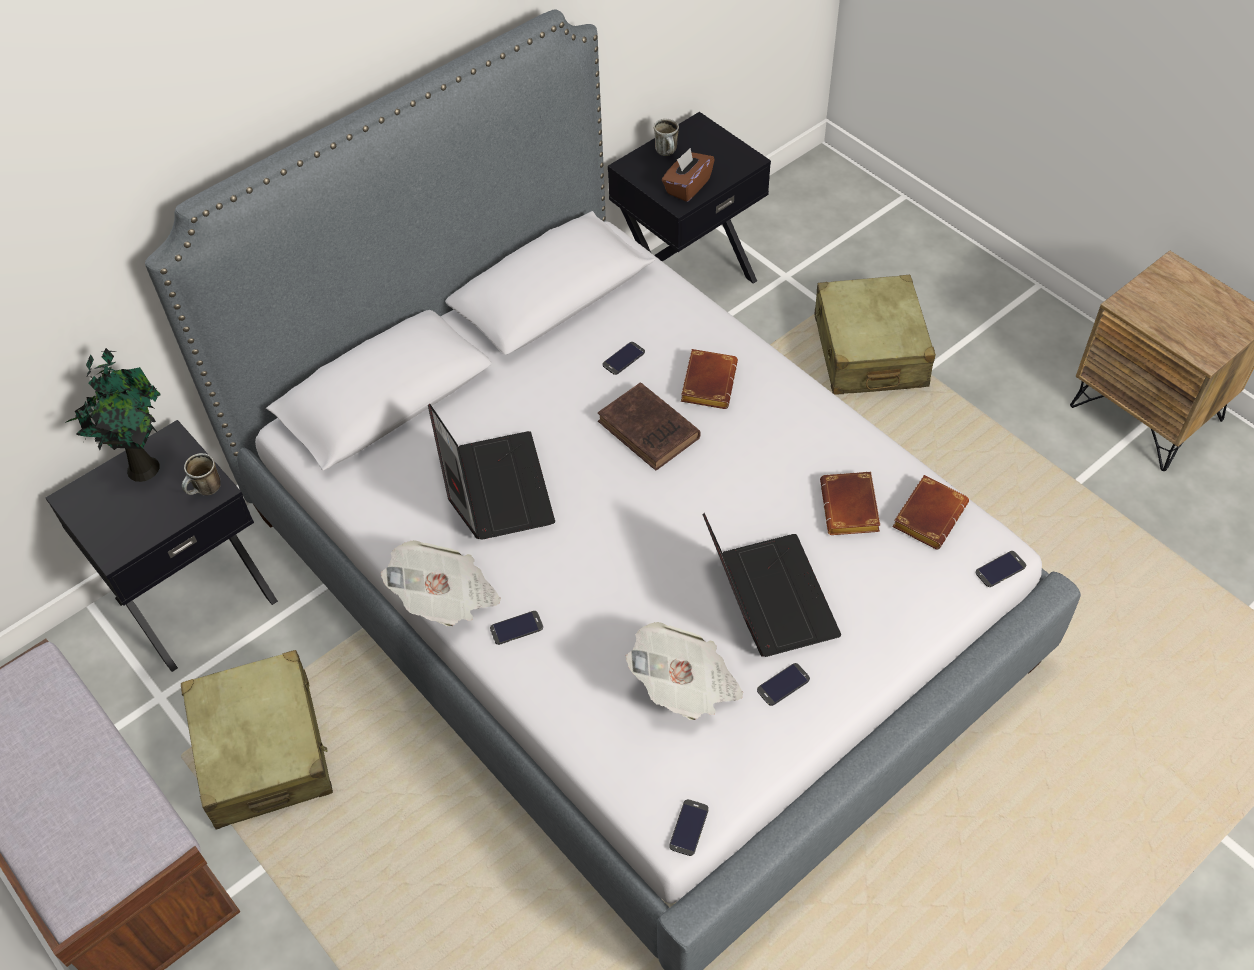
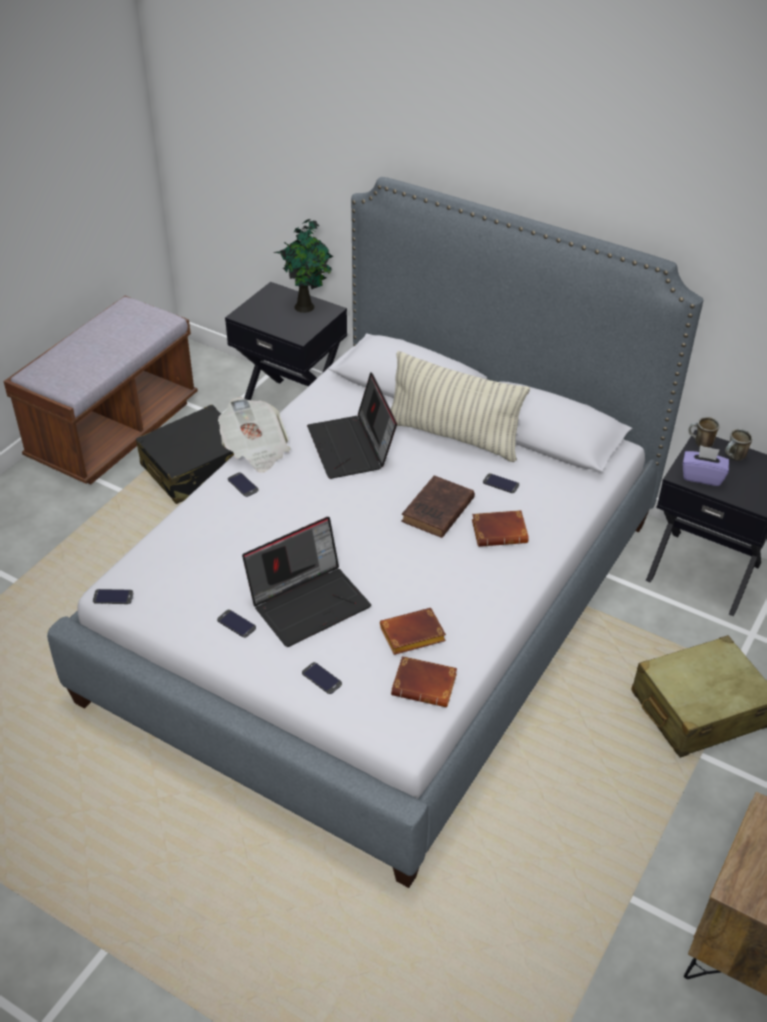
camera: 70 degrees right, 10 degrees down
beige suitcase [181,650,333,829] -> black suitcase [136,405,234,504]
mug [182,453,221,496] -> mug moved to [689,417,720,448]
laptop [428,403,555,540] -> laptop turned 105 degrees clockwise [307,372,397,479]
newspaper [626,622,743,720] -> none
brown tissue box [662,148,715,202] -> purple tissue box [683,445,729,486]
phone [976,551,1026,587] -> phone moved to [302,662,342,694]
none -> pillow [390,351,530,462]

